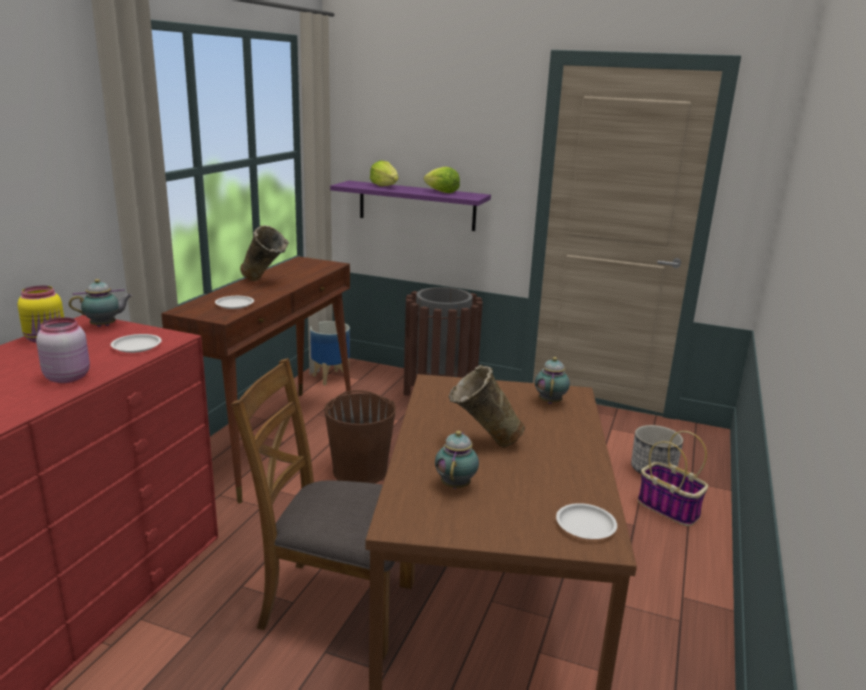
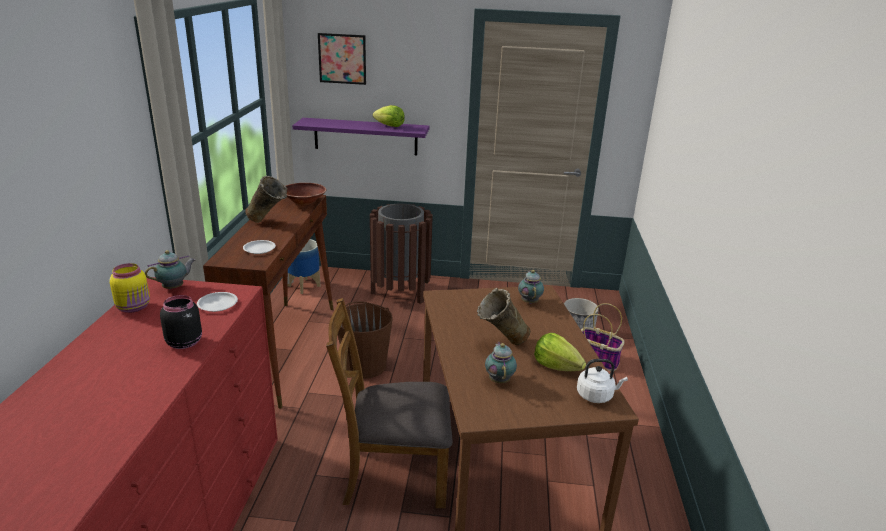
camera: 15 degrees left, 5 degrees up
pink jar [36,317,90,383] -> black jar [160,295,202,349]
lettuce [370,160,399,186] -> lettuce moved to [534,333,586,371]
white plate [556,503,617,539] -> white kettle [577,359,628,403]
none -> brown bowl [286,183,326,206]
none -> picture [318,33,366,85]

